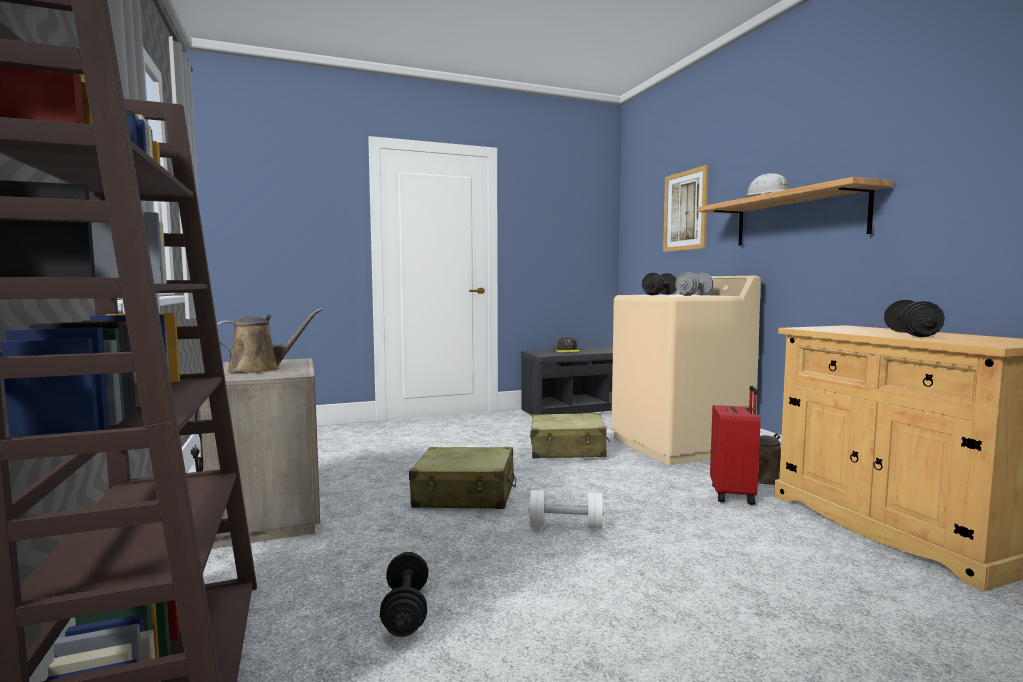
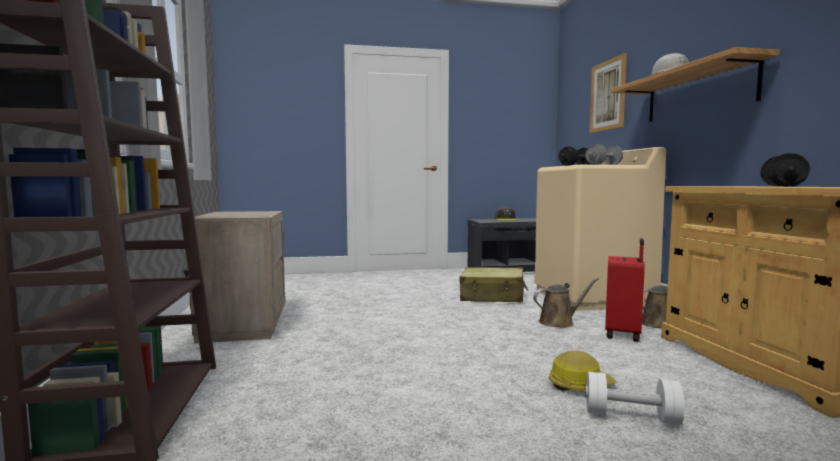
camera: 10 degrees right, 0 degrees up
brown watering can [217,308,322,373] -> brown watering can moved to [533,278,599,328]
black dumbbell [380,552,428,637] -> none
beige suitcase [409,447,516,509] -> none
white dumbbell [529,490,604,529] -> white dumbbell moved to [585,371,685,425]
none -> hard hat [549,351,616,391]

